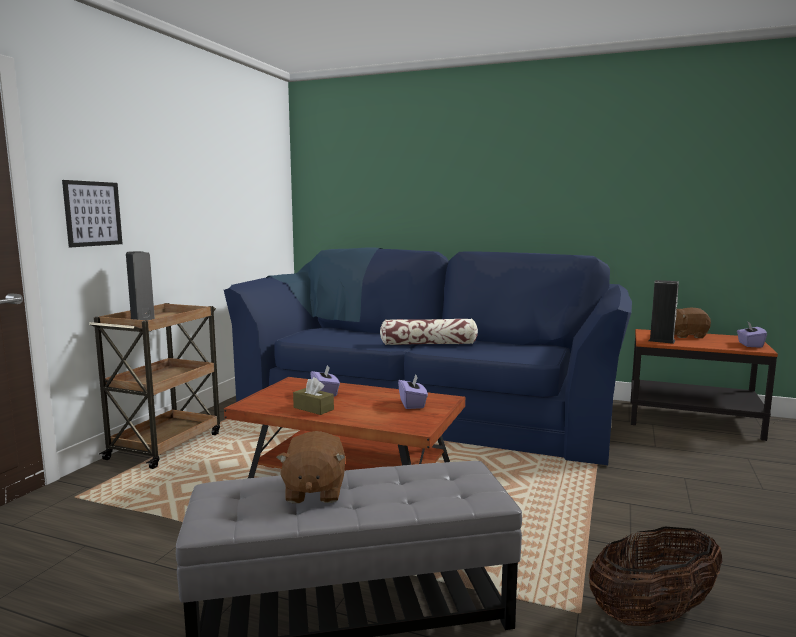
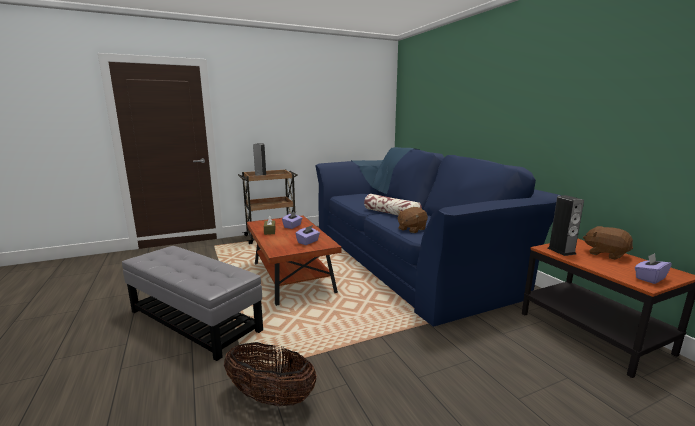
camera: 45 degrees right, 5 degrees up
picture [62,180,123,247] -> none
brown plush toy [276,431,345,503] -> brown plush toy moved to [397,207,428,233]

